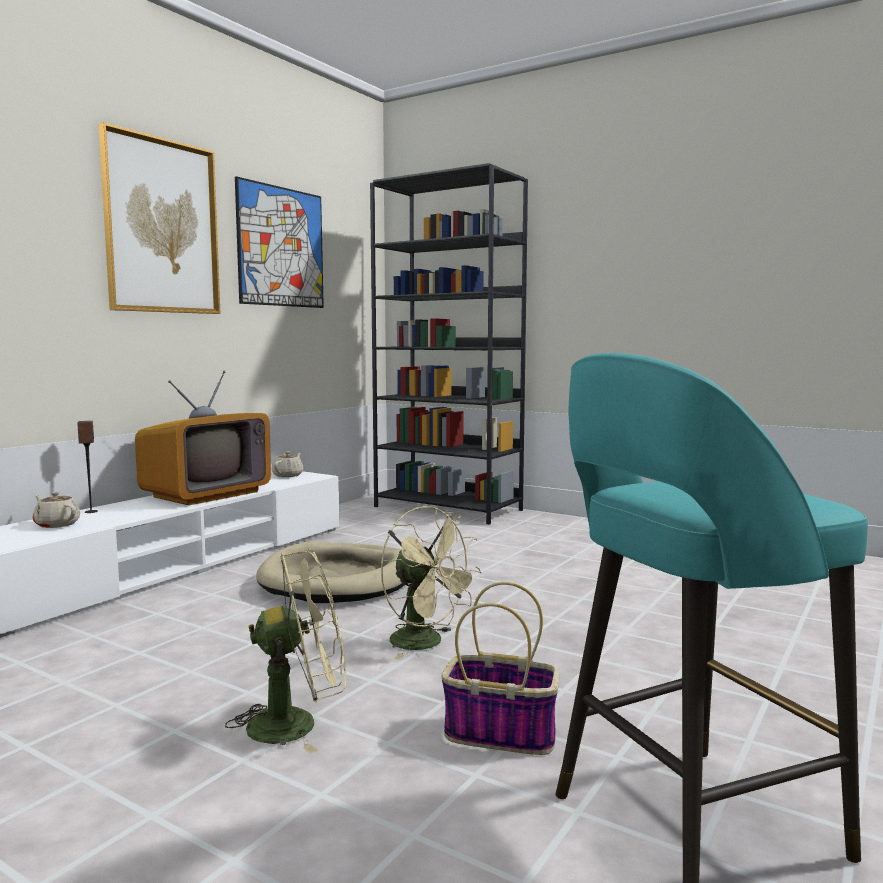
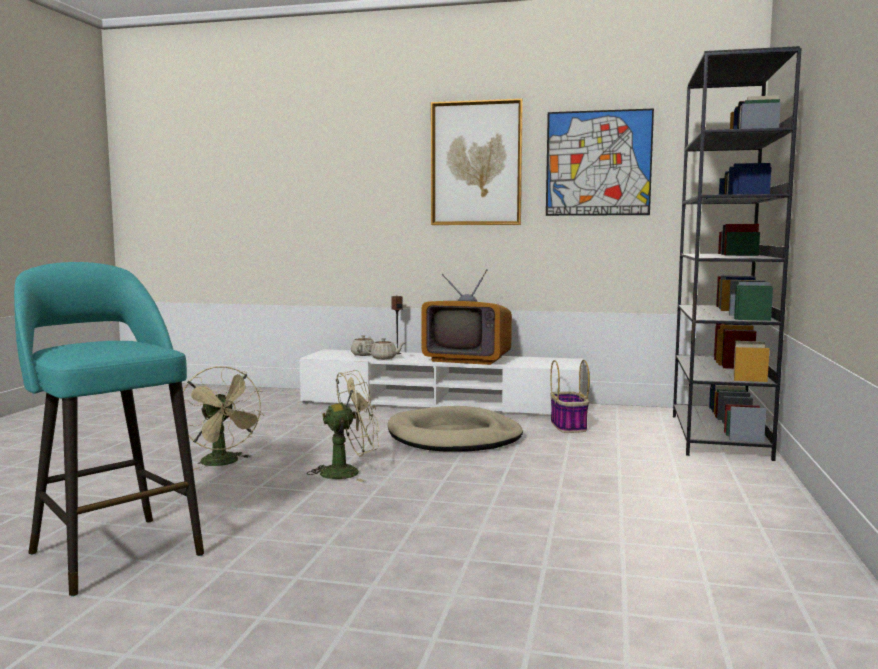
camera: 70 degrees right, 0 degrees up
beige teapot [272,451,304,477] -> beige teapot moved to [364,338,406,359]
beige fan [381,506,481,660] -> beige fan turned 135 degrees counterclockwise [307,370,380,482]
basket [441,582,560,755] -> basket moved to [550,360,590,433]

